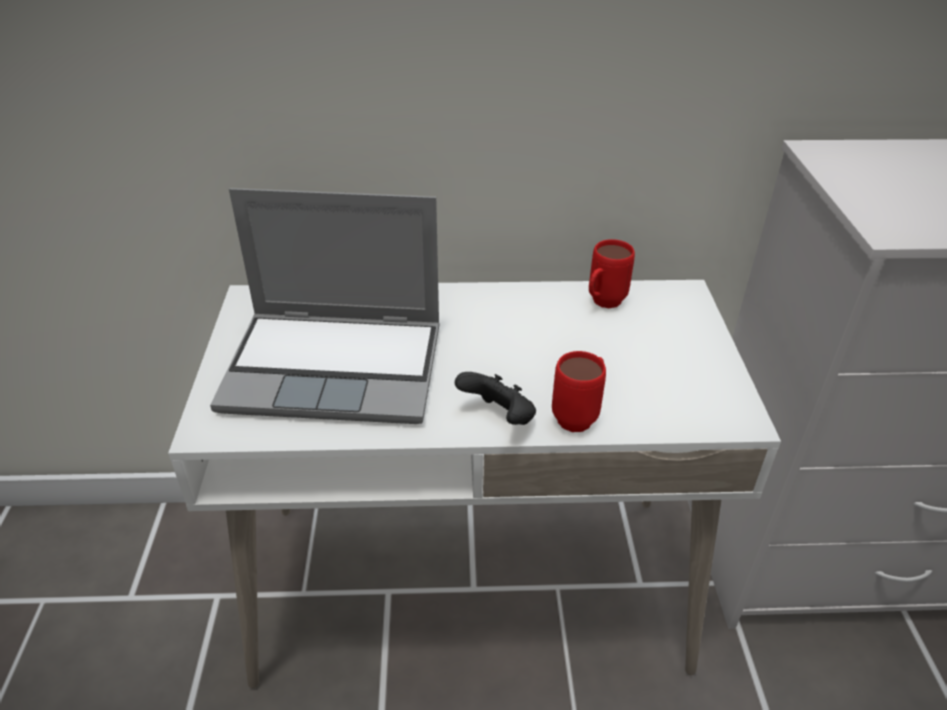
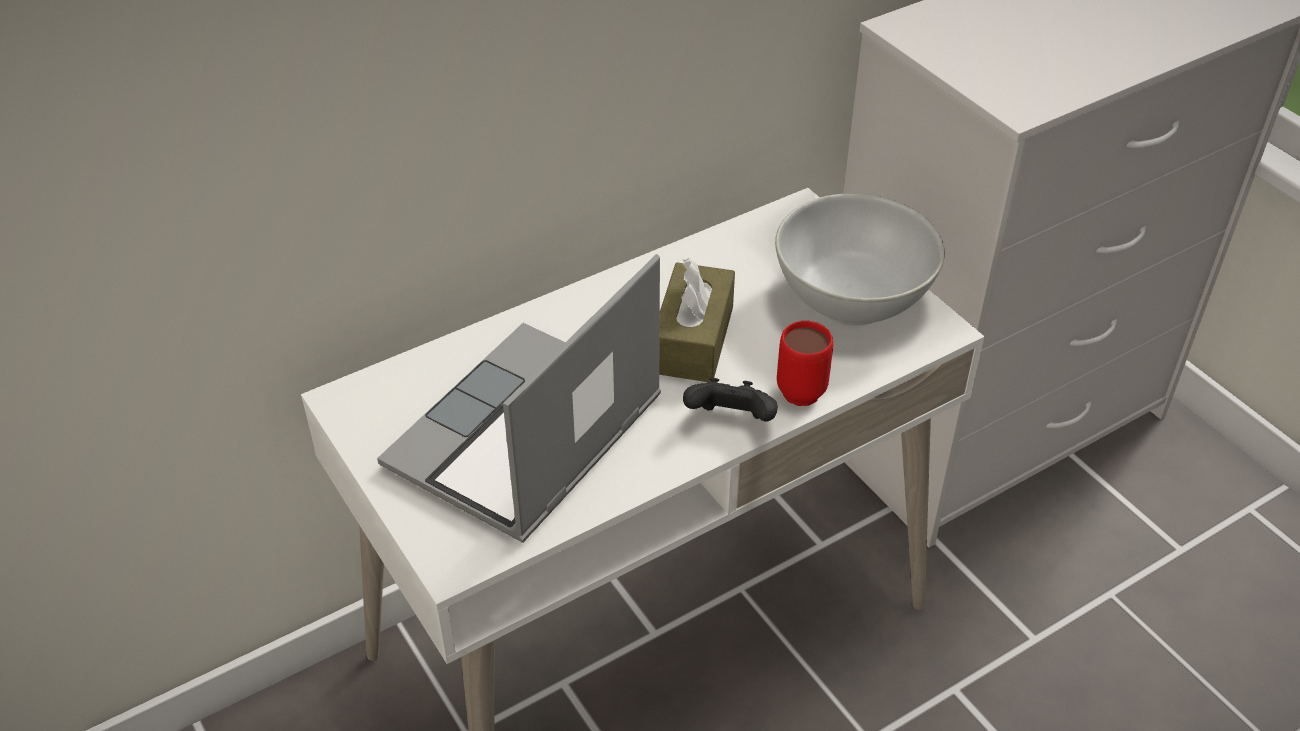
camera: 30 degrees left, 5 degrees up
laptop [210,188,440,424] -> laptop turned 150 degrees clockwise [377,254,661,543]
red mug [589,239,635,308] -> none
none -> brown tissue box [659,258,735,382]
none -> white bowl [775,193,945,326]

